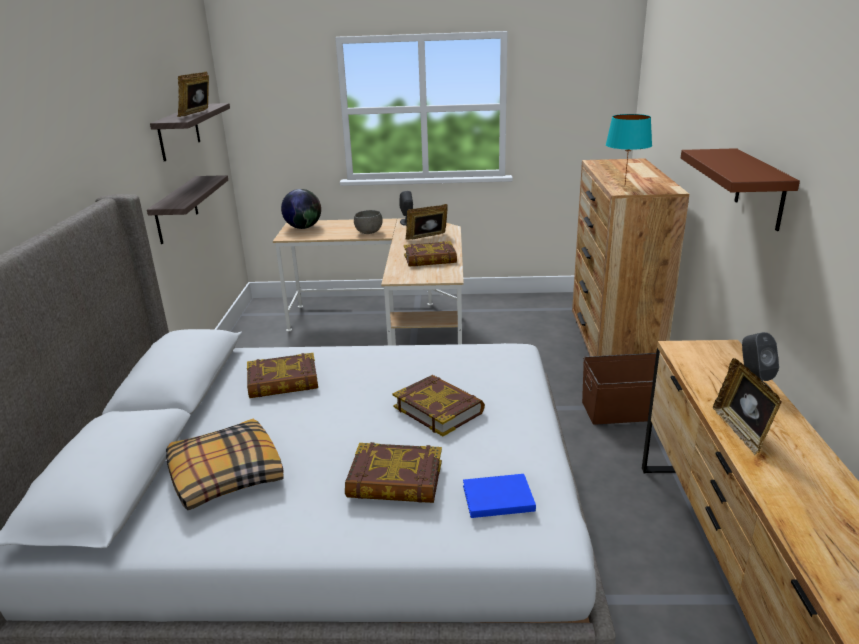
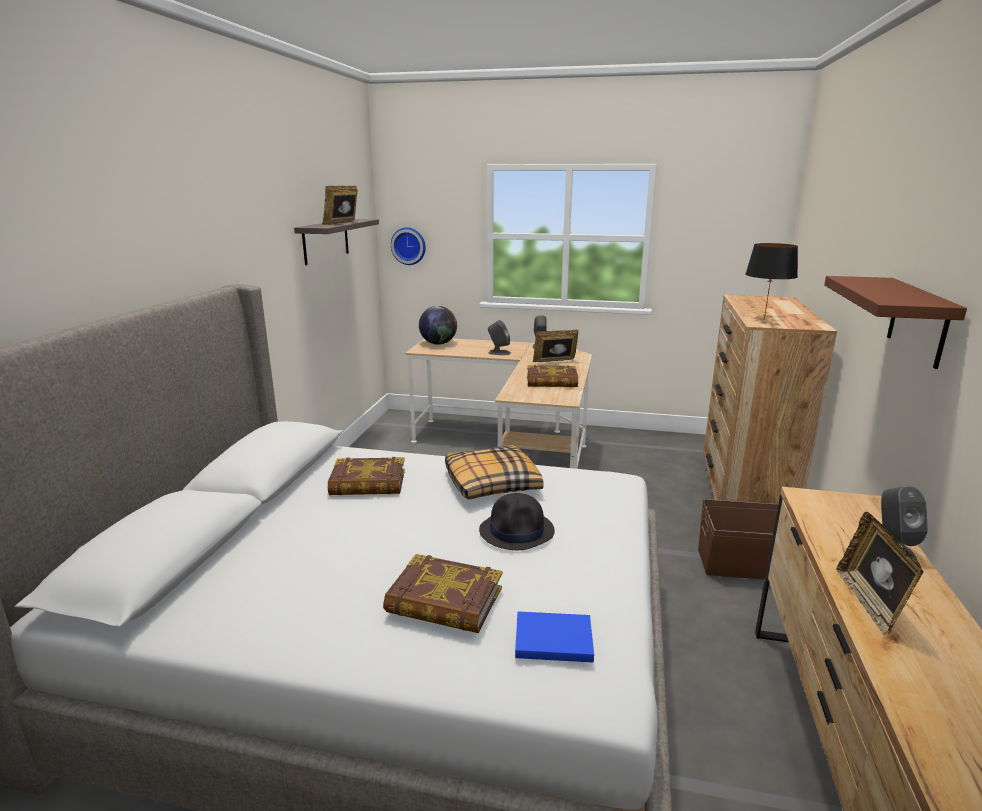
camera: 10 degrees right, 5 degrees down
shelf [147,175,228,244] -> none
pillow [166,419,284,510] -> pillow moved to [445,445,543,500]
grey bowl [354,210,383,234] -> grey speaker [488,320,510,355]
book [392,375,485,436] -> black hat [479,493,555,550]
turquoise table lamp [606,114,652,183] -> black table lamp [745,243,798,319]
none -> wall clock [391,227,426,265]

